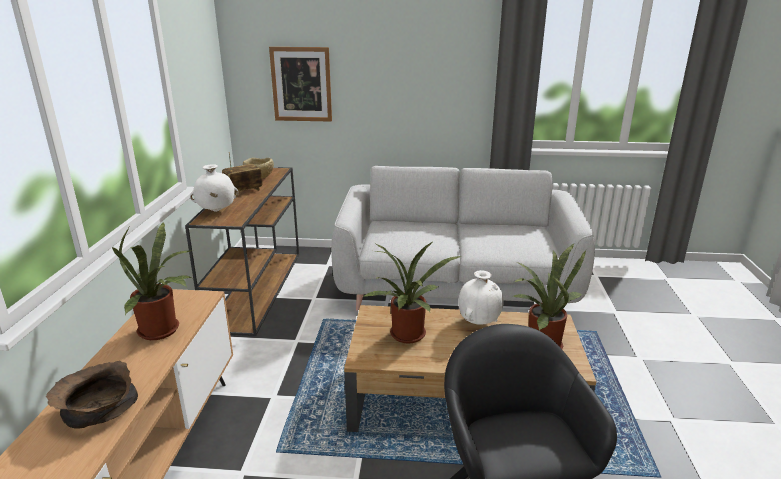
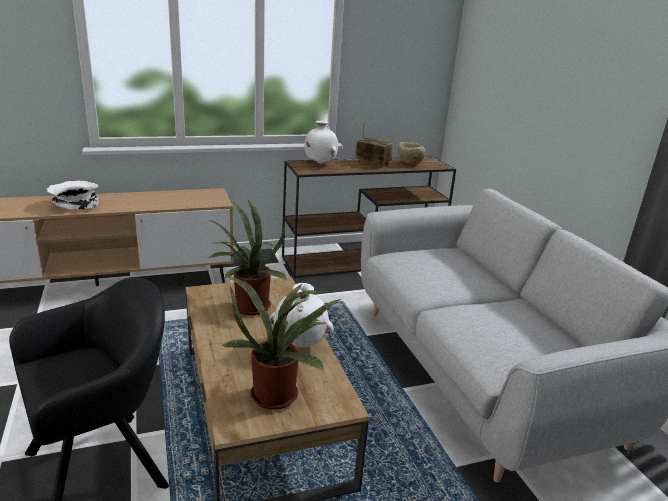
camera: 65 degrees right, 0 degrees up
brown bowl [46,361,138,429] -> white bowl [47,180,99,210]
potted plant [112,222,191,340] -> none
picture [269,47,332,122] -> none

